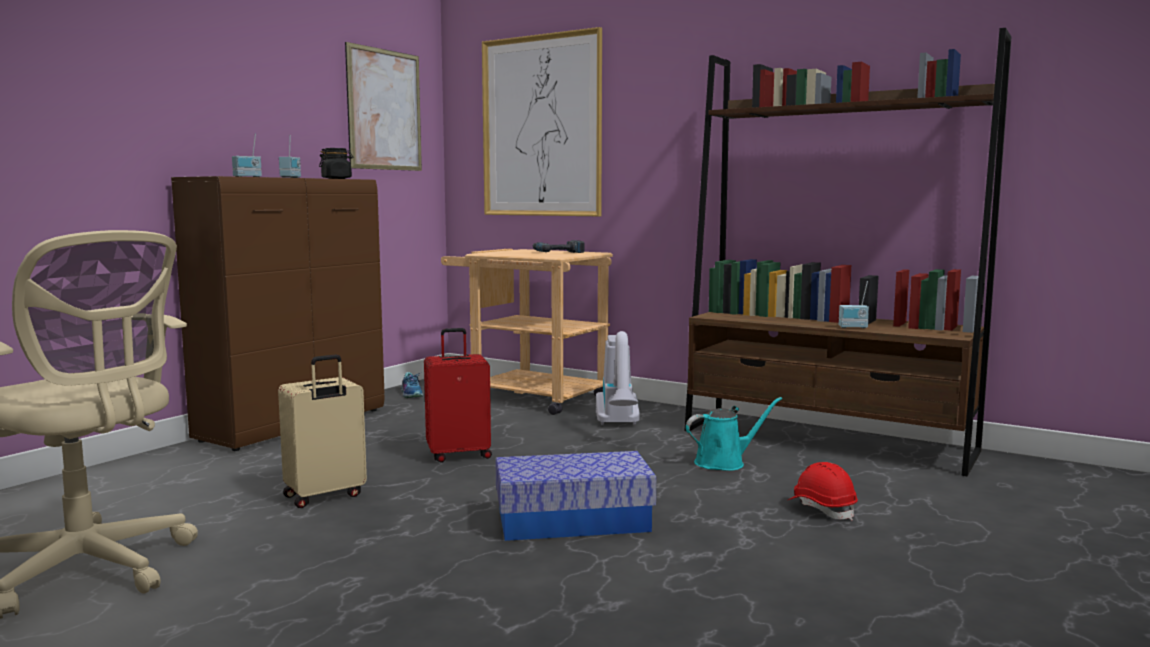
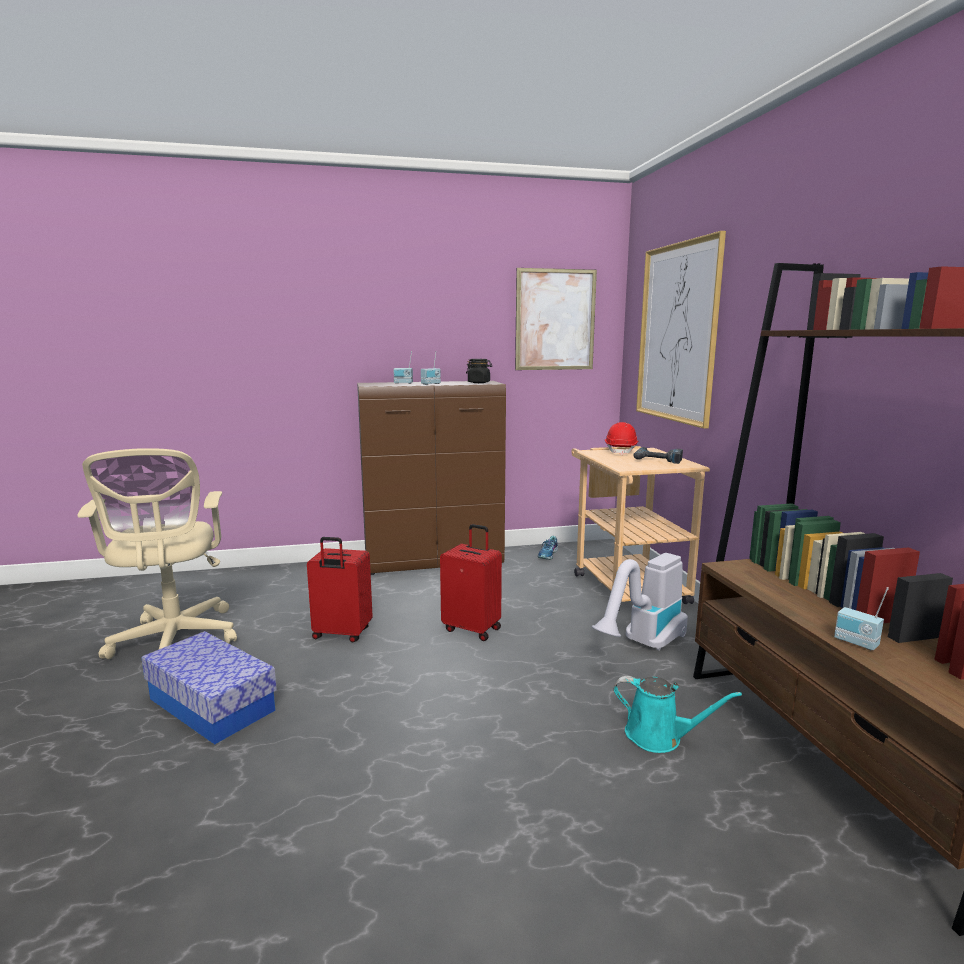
camera: 45 degrees right, 5 degrees up
beige suitcase [278,354,367,508] -> red suitcase [307,537,373,642]
storage box [496,451,656,541] -> storage box moved to [141,631,277,744]
red hard hat [788,462,858,521] -> red hard hat moved to [605,422,638,455]

